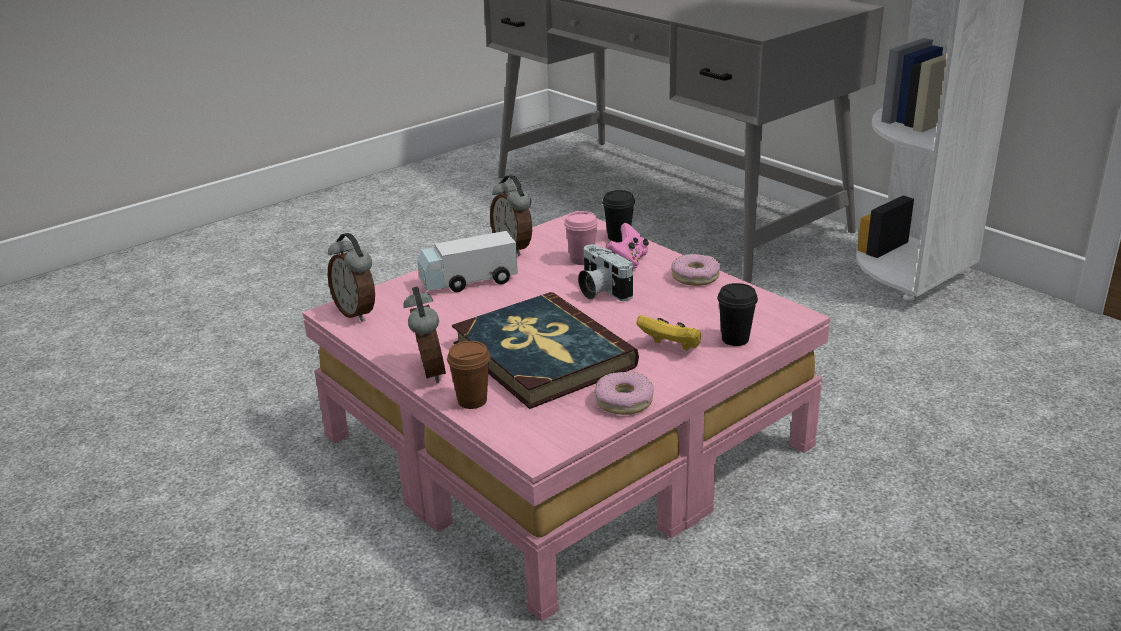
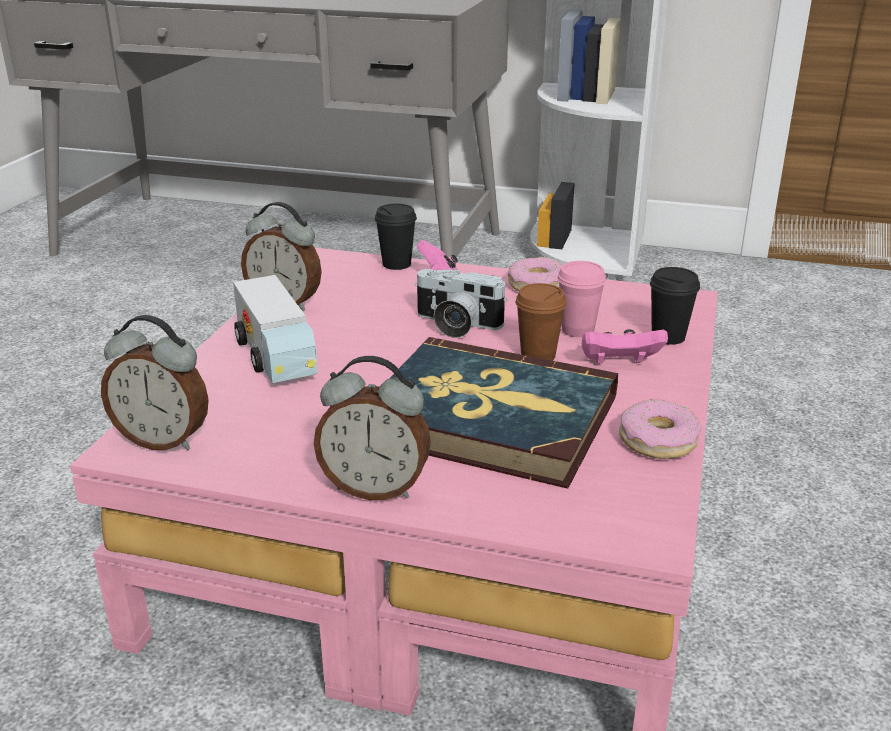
camera: 35 degrees left, 0 degrees up
alarm clock [404,287,446,383] -> alarm clock turned 150 degrees clockwise [314,356,431,500]
toy truck [417,231,518,292] -> toy truck turned 60 degrees counterclockwise [233,275,318,383]
brown cup [447,341,490,409] -> brown cup moved to [515,283,567,361]
pink cup [564,211,598,265] -> pink cup moved to [557,261,606,337]
yellow game controller [637,315,701,351] -> pink game controller [582,329,668,364]

